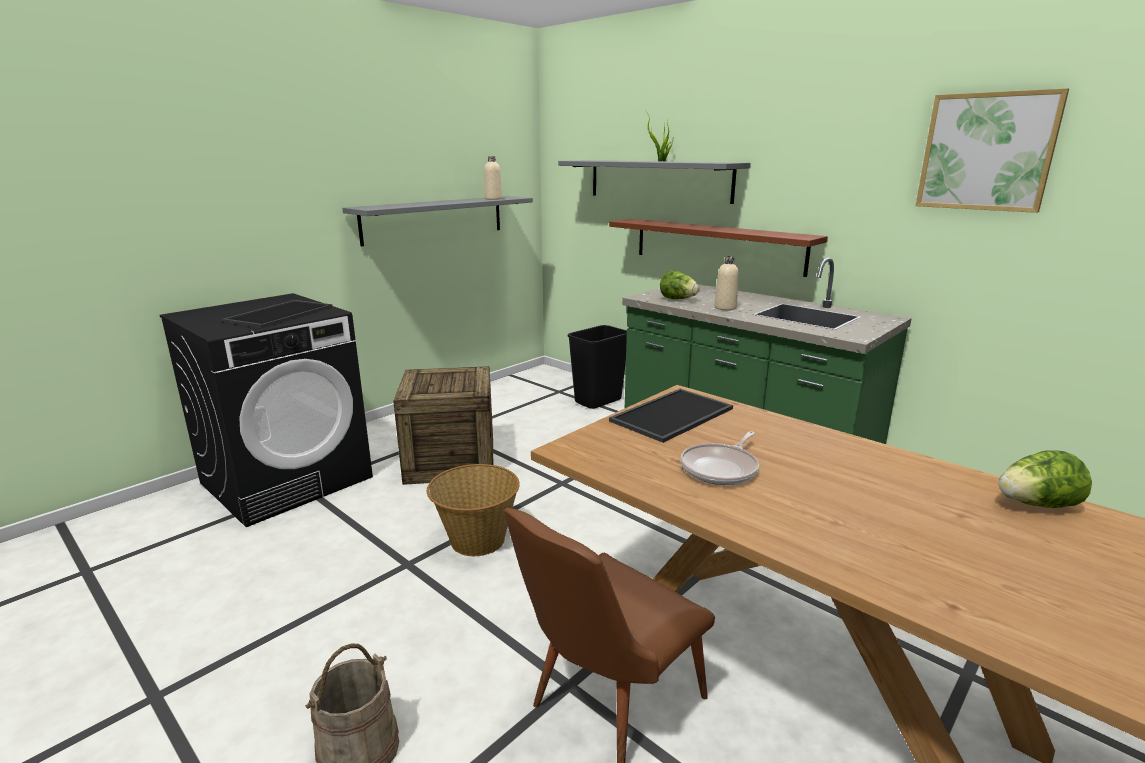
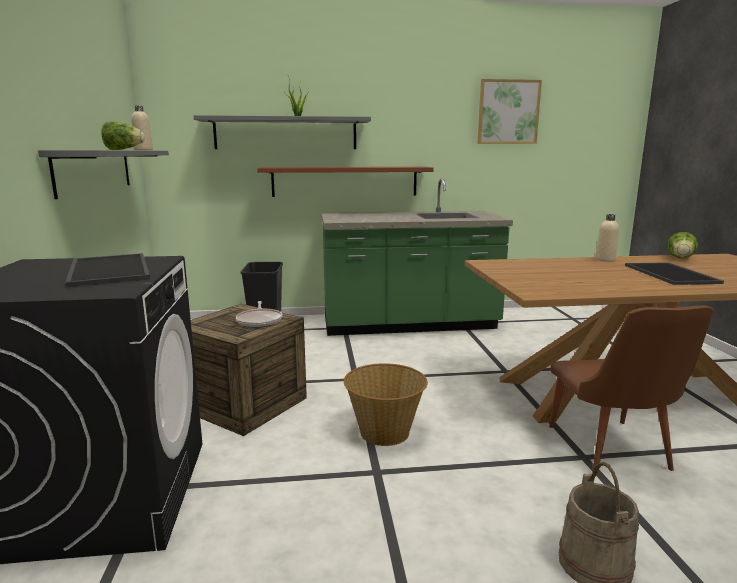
camera: 50 degrees left, 5 degrees down
tray [609,389,733,443] -> tray moved to [625,262,724,285]
lettuce [660,271,700,299] -> lettuce moved to [101,122,145,150]
frying pan [680,431,759,485] -> frying pan moved to [236,301,283,328]
beige bottle [714,256,739,310] -> beige bottle moved to [595,214,619,262]

